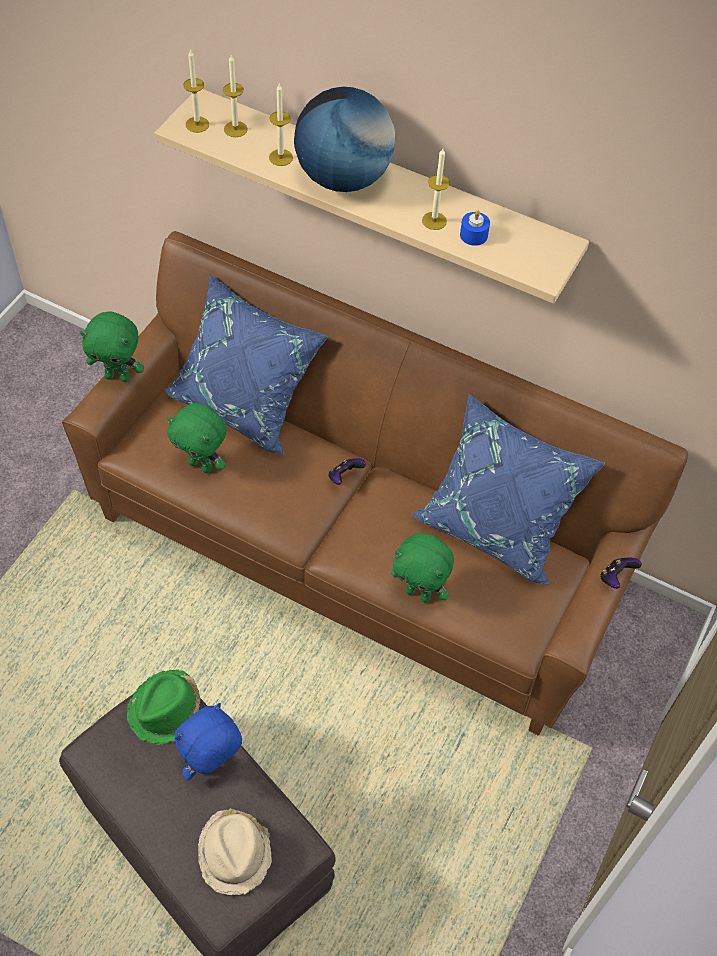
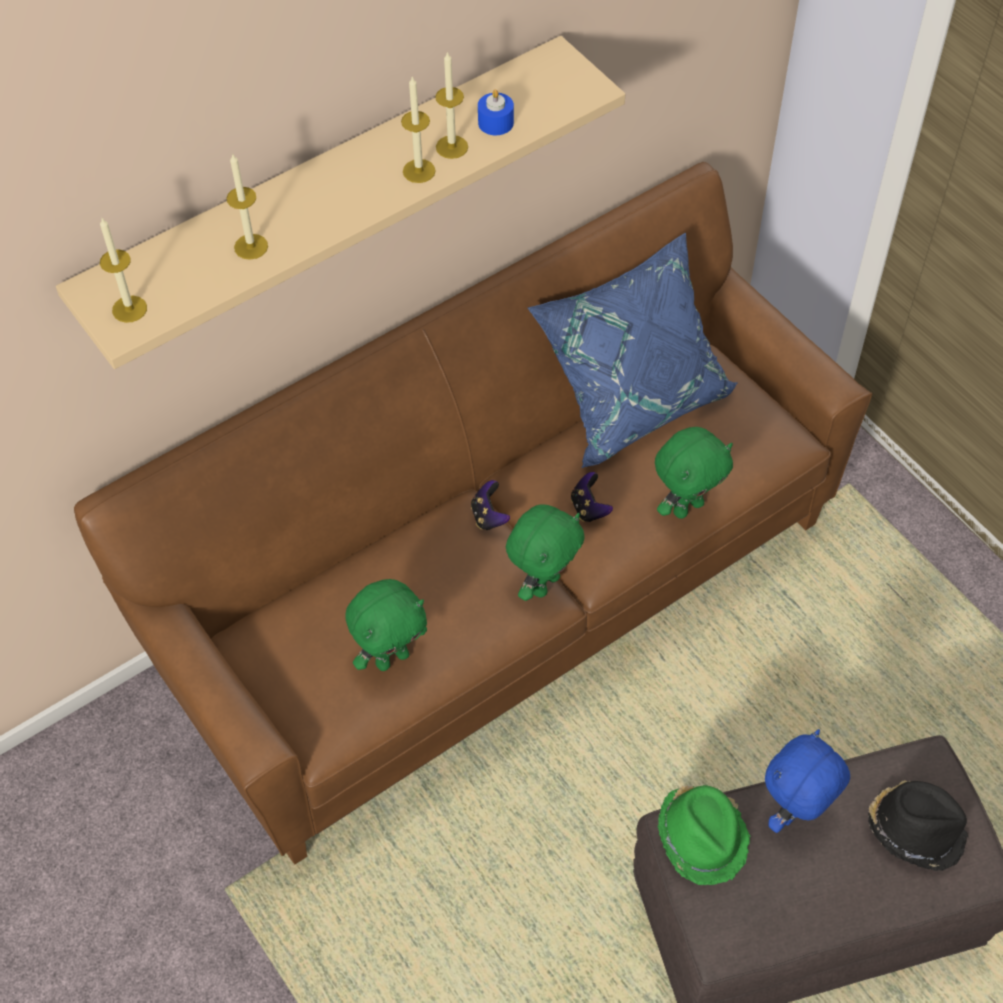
camera: 60 degrees left, 0 degrees up
green plush toy [80,312,144,382] -> green plush toy moved to [506,505,585,601]
blue pillow [164,274,328,455] -> none
blue plush toy [175,703,242,781] -> blue plush toy turned 60 degrees clockwise [765,729,850,833]
beige hat [198,809,272,895] -> black hat [868,780,969,871]
candle [223,55,248,137] -> candle moved to [401,77,436,183]
globe [294,87,395,192] -> none
game controller [600,557,642,589] -> game controller moved to [571,472,613,522]

